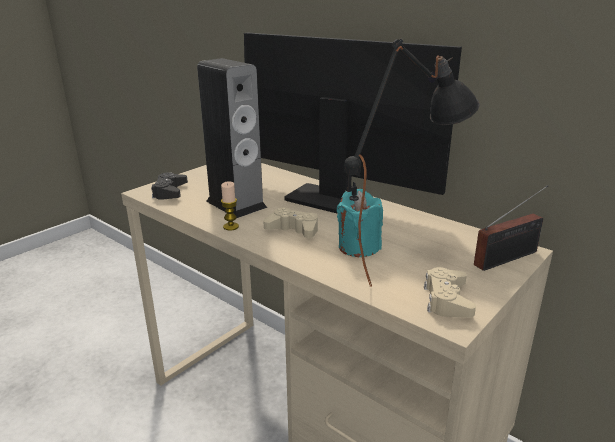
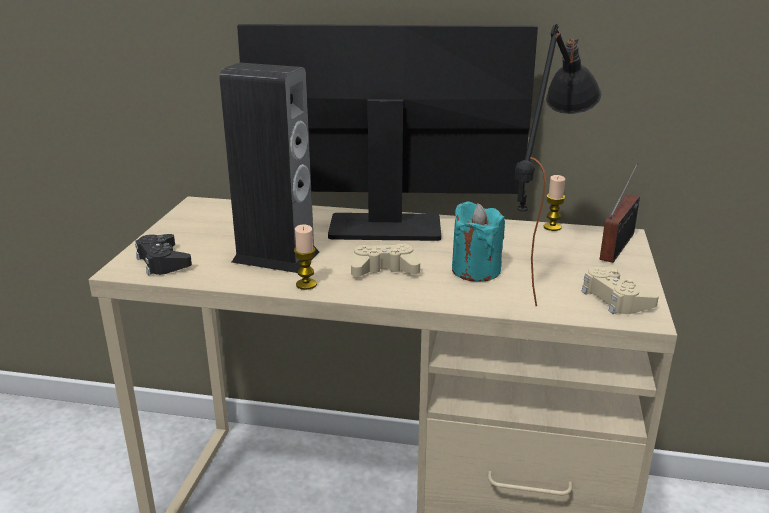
camera: 30 degrees left, 0 degrees up
none -> candle [544,175,565,231]

